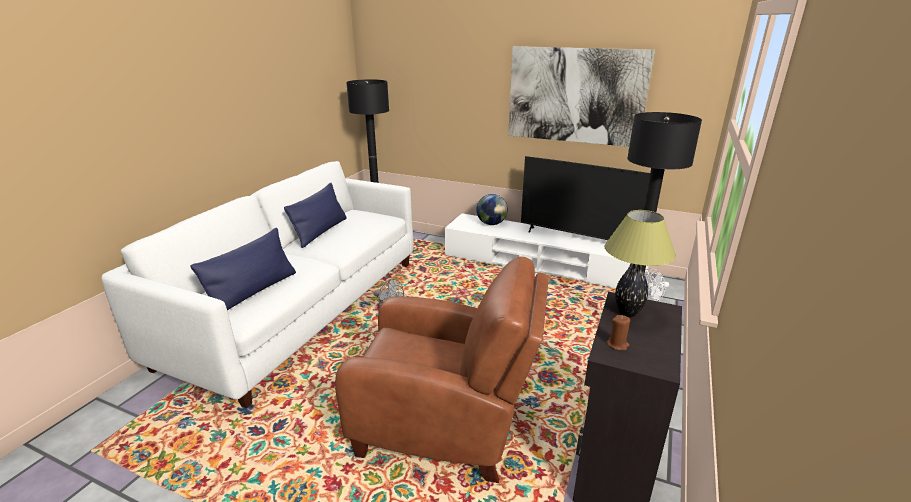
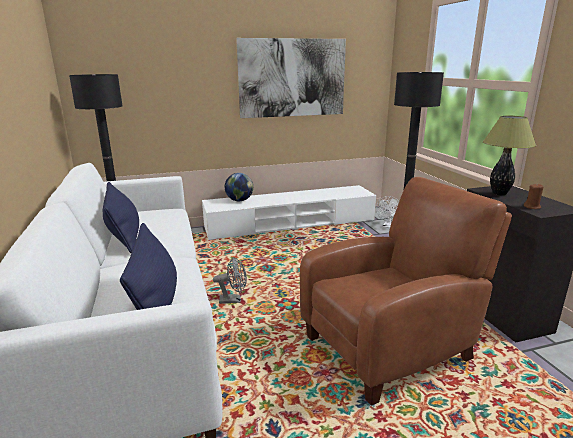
camera: 40 degrees left, 5 degrees down
television [521,156,650,240] -> none

